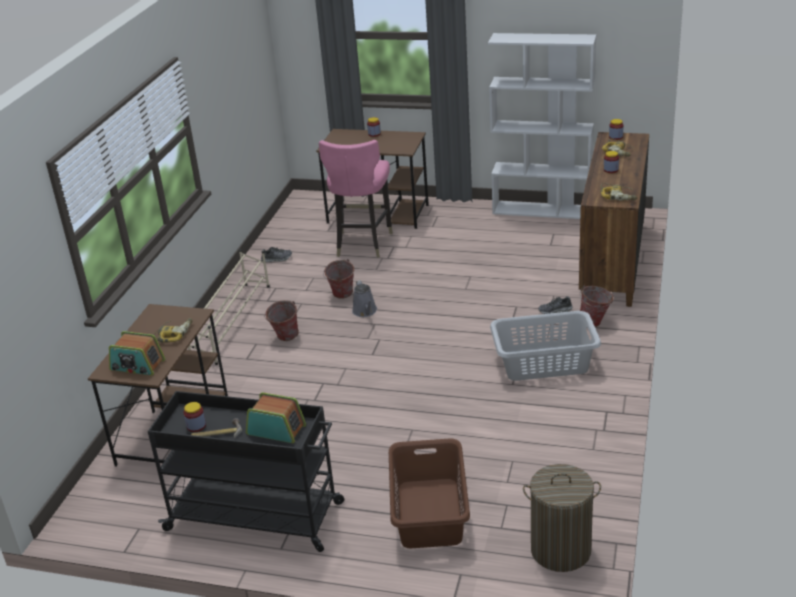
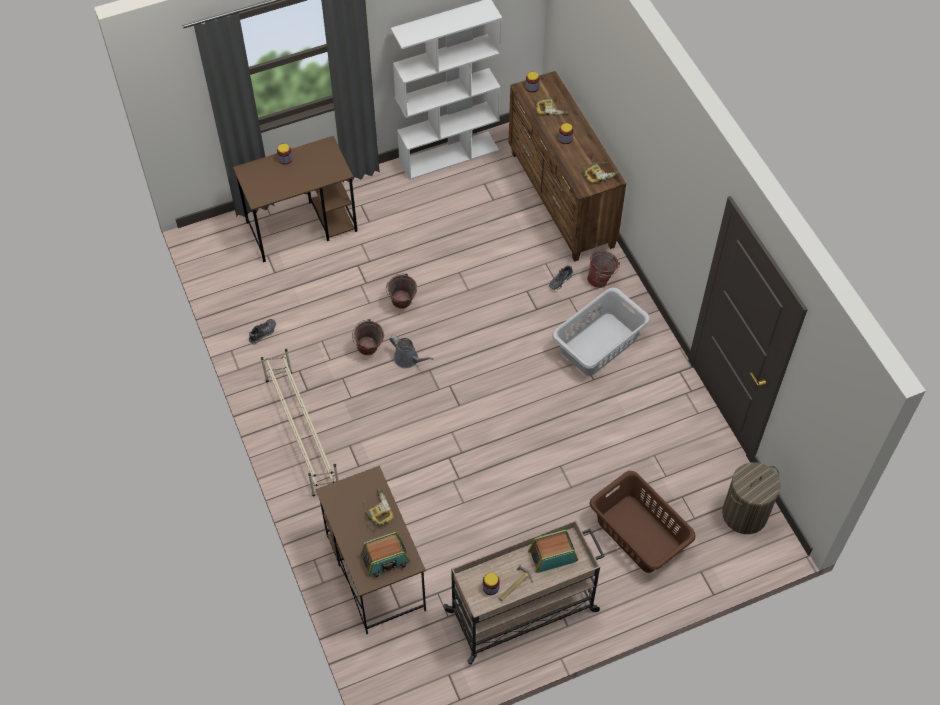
camera: 40 degrees left, 25 degrees up
black cart [148,391,344,552] -> beige cart [443,520,605,665]
bucket [264,300,299,341] -> bucket moved to [386,274,417,309]
pink chair [319,140,393,258] -> none

